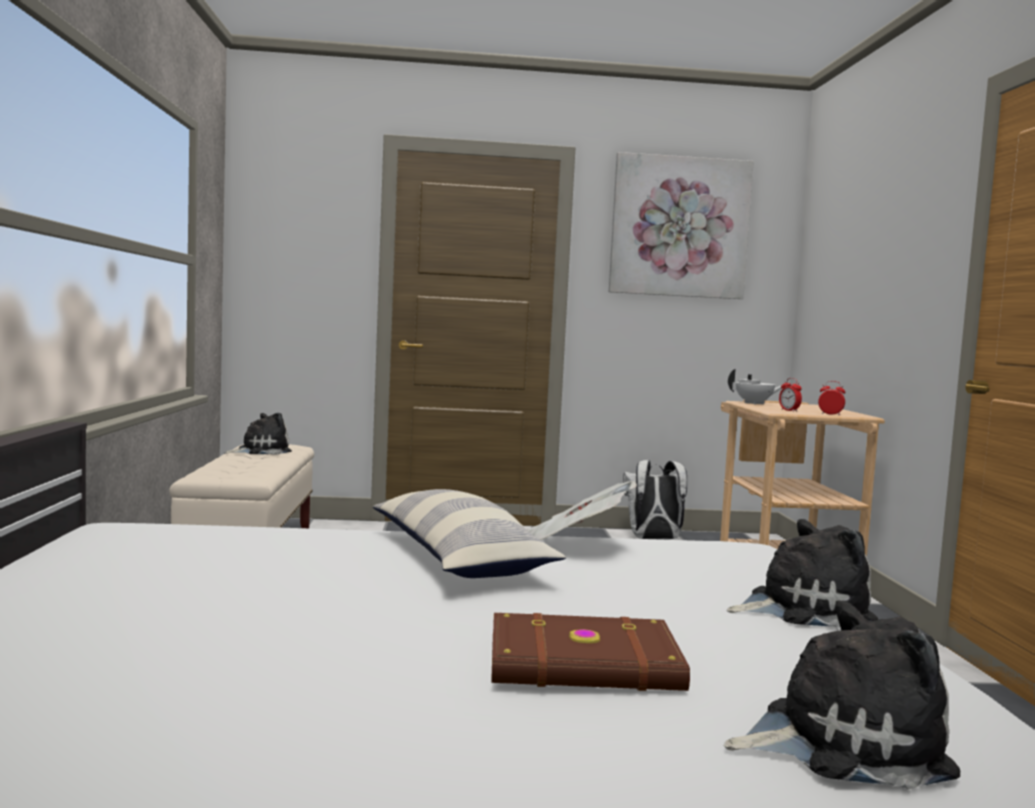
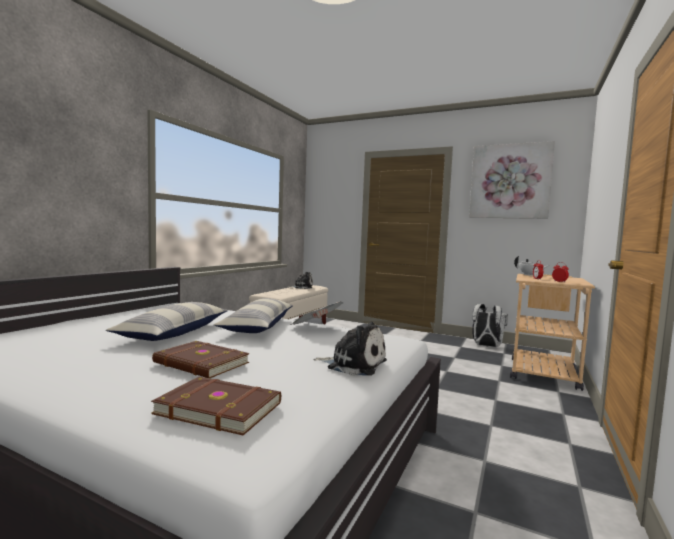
camera: 30 degrees right, 0 degrees up
plush toy [724,601,960,789] -> brown book [151,377,281,435]
none -> pillow [106,302,228,341]

